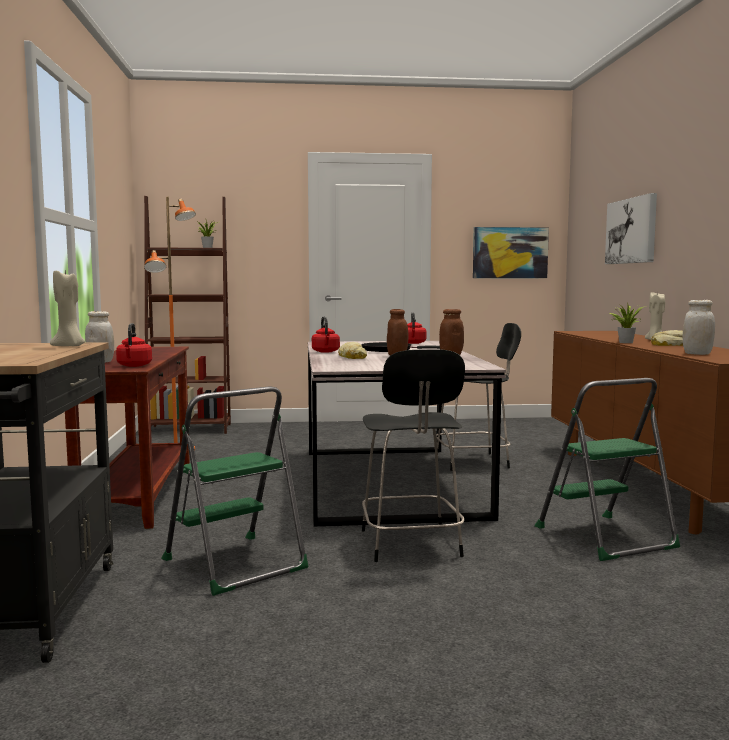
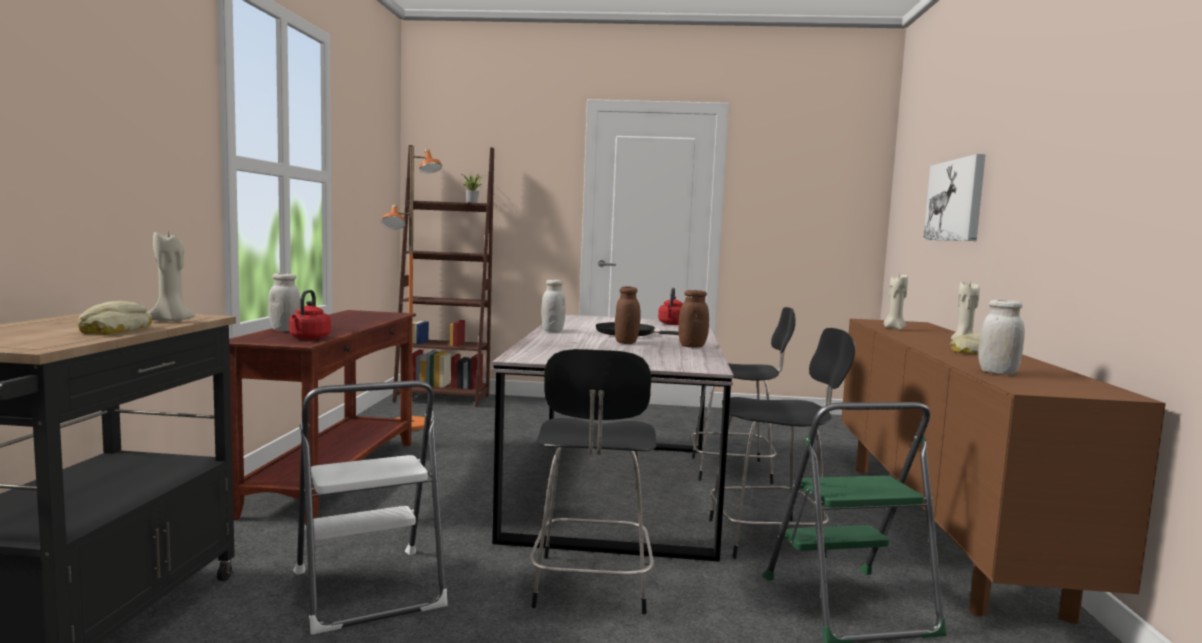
camera: 10 degrees right, 0 degrees up
green step ladder [161,387,309,596] -> white step ladder [293,380,448,635]
red kettle [312,316,340,352] -> white jar [541,279,565,332]
bread [338,342,367,359] -> bread moved to [77,301,152,335]
picture [473,227,549,278] -> none
potted plant [609,303,648,343] -> none
none -> black chair [709,328,855,559]
none -> beige candle [884,274,908,330]

